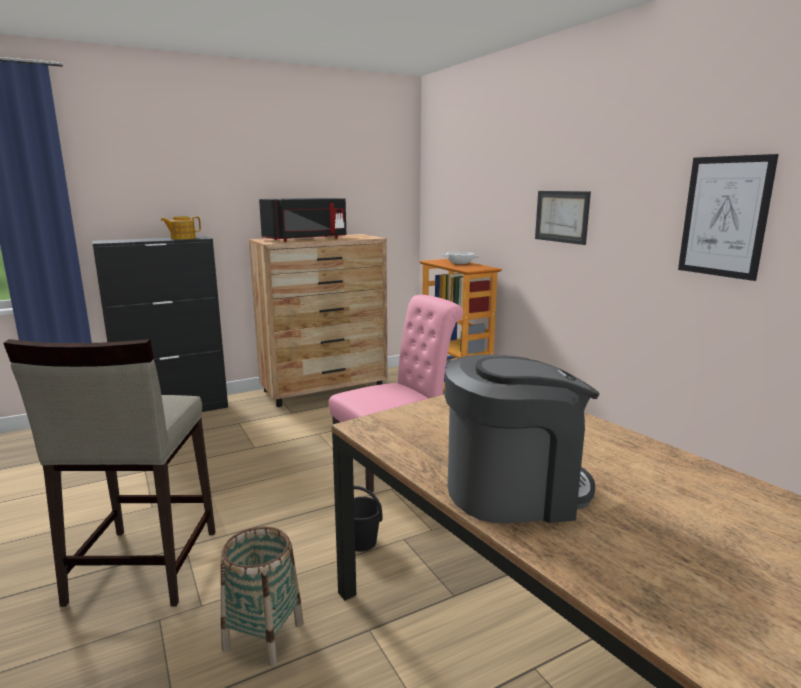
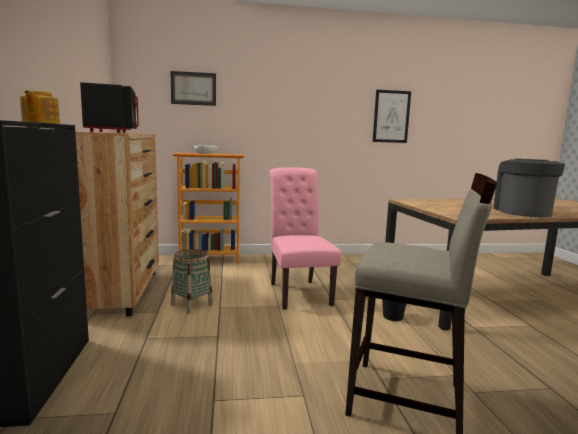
camera: 70 degrees left, 5 degrees down
basket [221,527,303,666] -> basket moved to [171,249,213,314]
picture [535,191,591,245] -> picture moved to [171,71,216,106]

